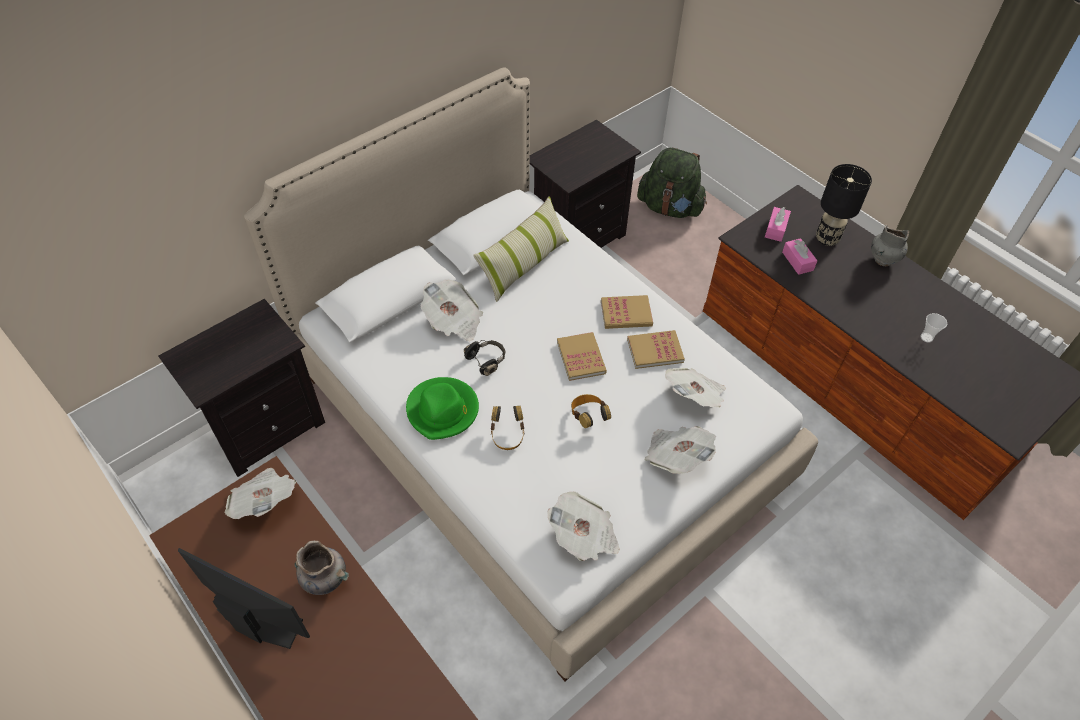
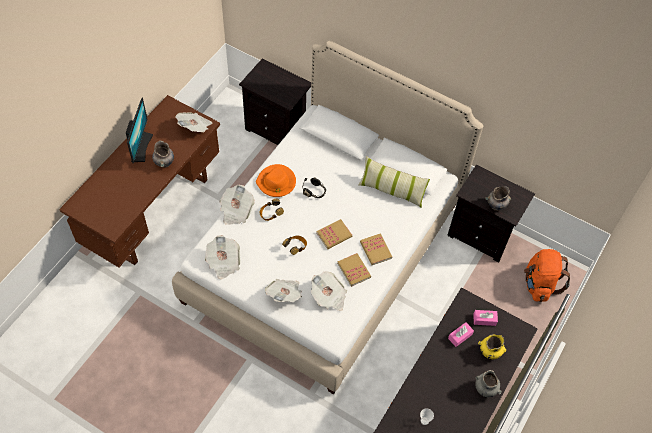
camera: 70 degrees right, 5 degrees up
green hat [406,377,479,440] -> orange hat [256,164,296,197]
newspaper [420,280,483,341] -> newspaper moved to [220,185,254,225]
green backpack [637,148,707,218] -> orange backpack [524,249,570,302]
black table lamp [816,164,872,246] -> yellow vase [478,335,506,359]
none -> grey vase [485,186,511,211]

